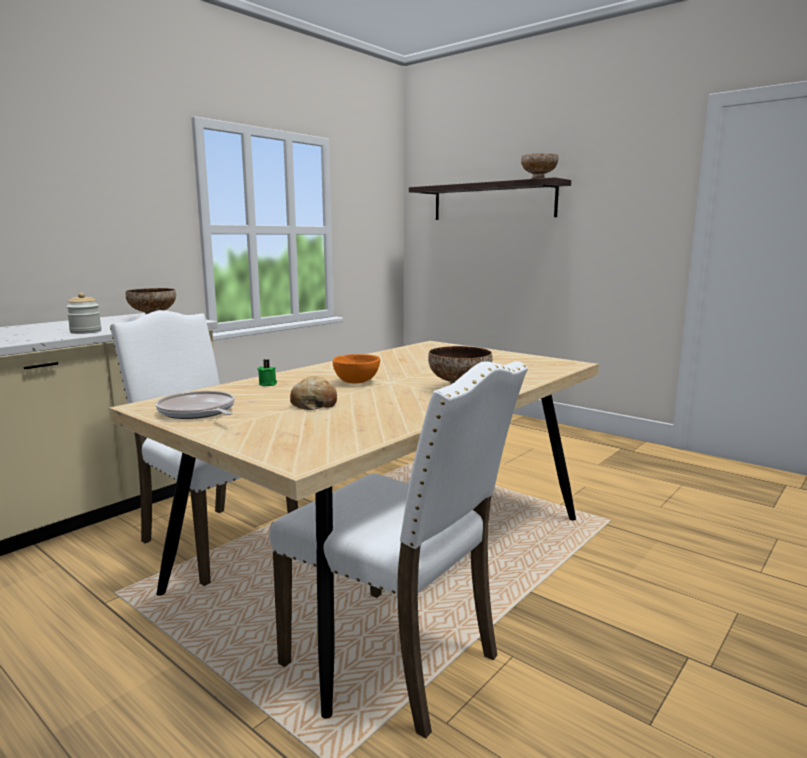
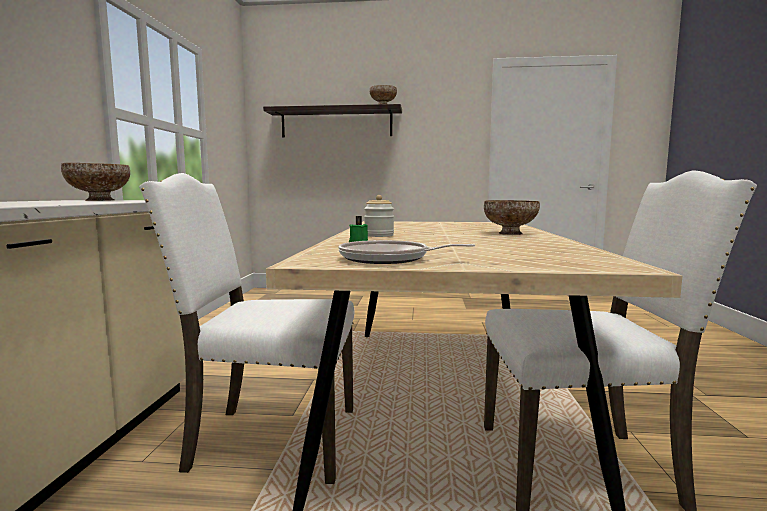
camera: 35 degrees left, 5 degrees down
jar [66,293,102,334] -> jar moved to [364,195,394,237]
bread [290,376,337,410] -> none
orange bowl [333,354,380,383] -> none

